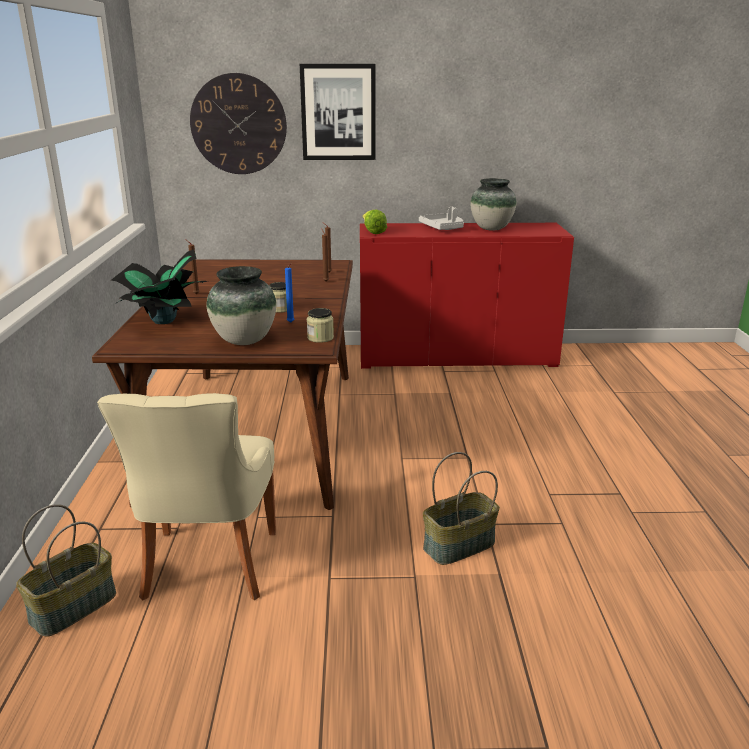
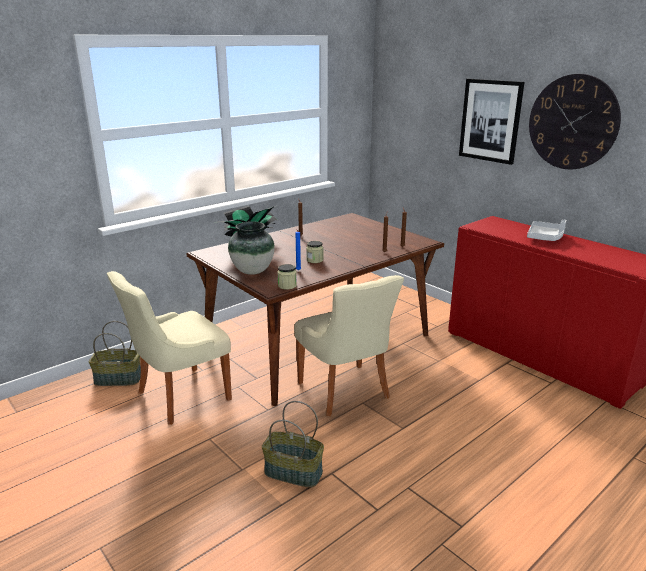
camera: 50 degrees right, 0 degrees up
wall clock [190,73,287,174] -> wall clock moved to [529,74,621,169]
lettuce [363,209,387,234] -> none
vase [470,178,516,231] -> none
none -> beige chair [294,275,404,416]

